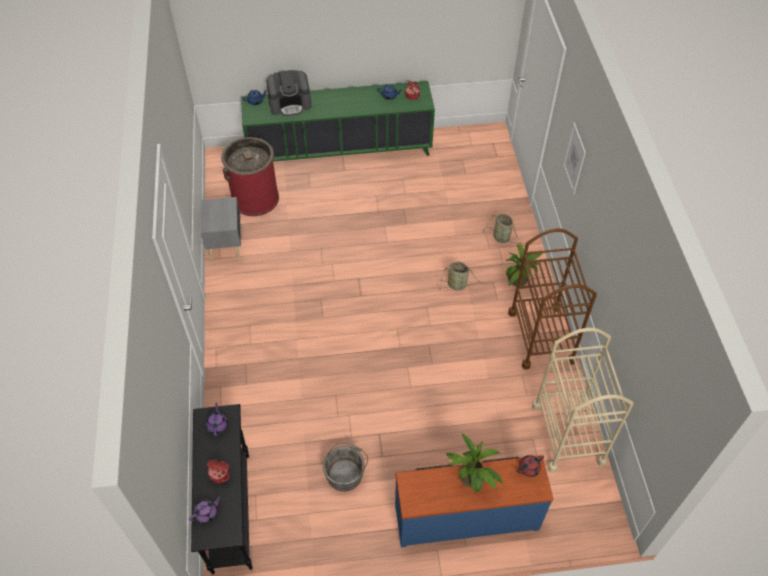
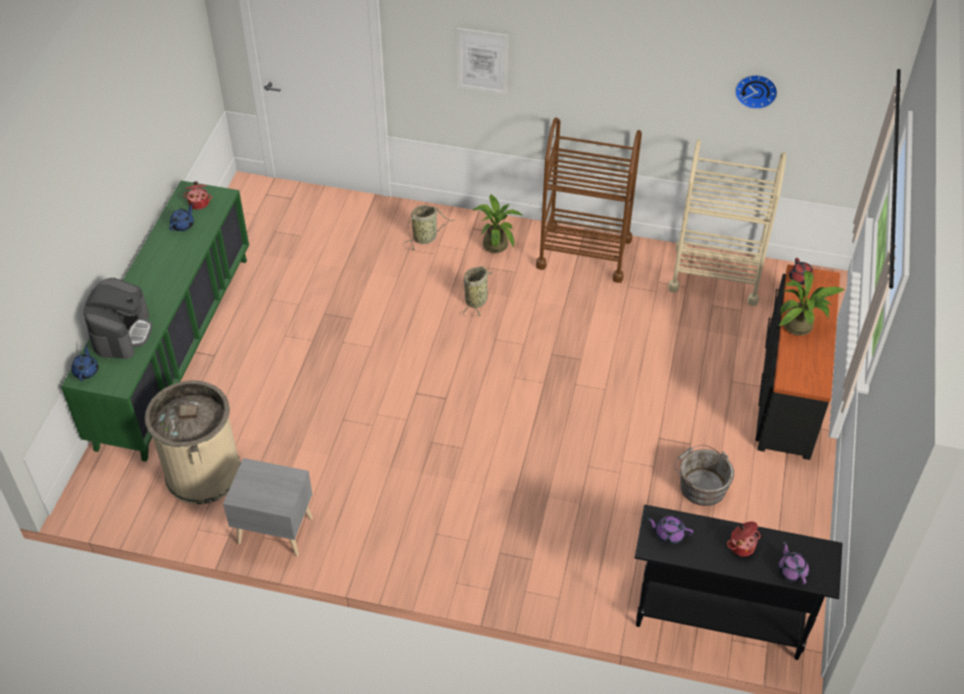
camera: 70 degrees left, 5 degrees down
red trash can [221,137,279,216] -> beige trash can [145,380,241,504]
blue dresser [395,455,553,547] -> black dresser [756,264,840,460]
none -> wall clock [735,75,778,109]

